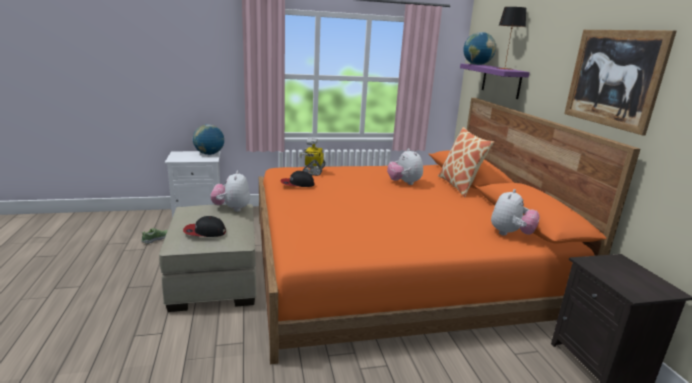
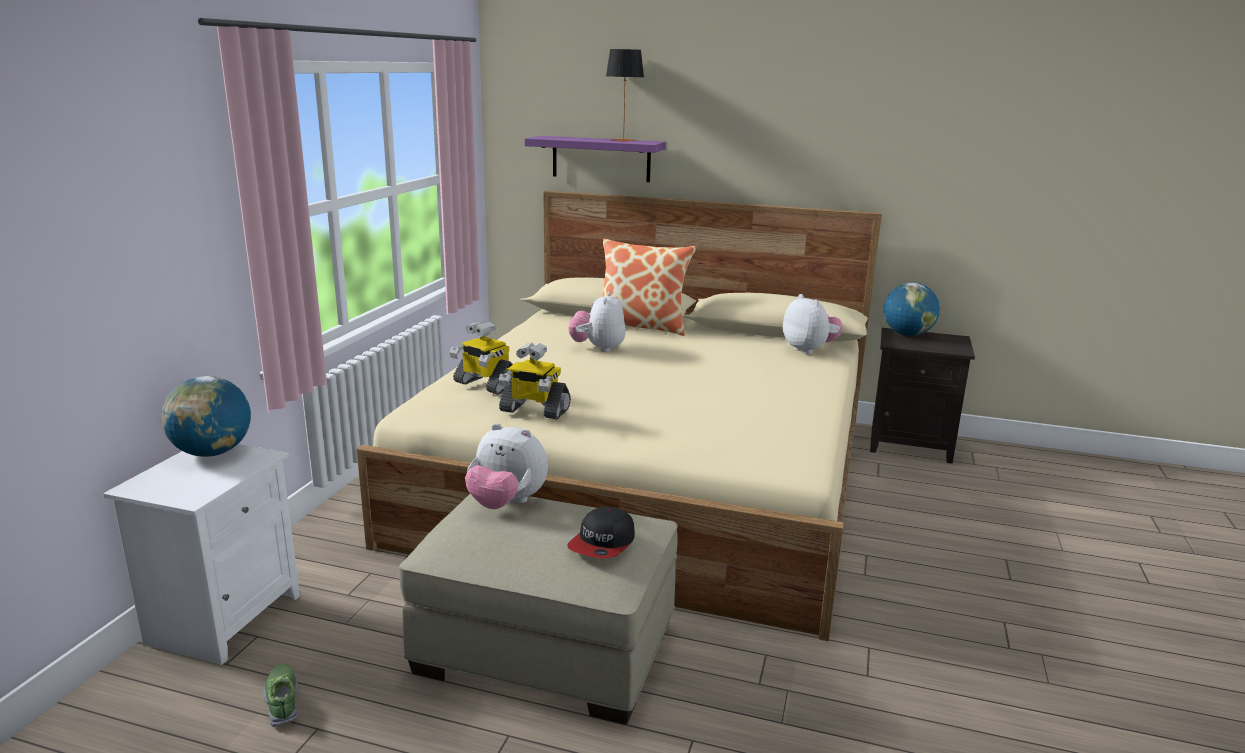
camera: 60 degrees left, 0 degrees up
orange bed [259,98,640,364] -> beige bed [357,191,882,641]
cap [281,171,314,187] -> toy robot [499,343,571,419]
plush toy [387,148,423,185] -> plush toy turned 90 degrees clockwise [569,292,626,352]
globe [463,32,496,65] -> globe moved to [884,282,940,336]
picture [564,30,677,135] -> none

